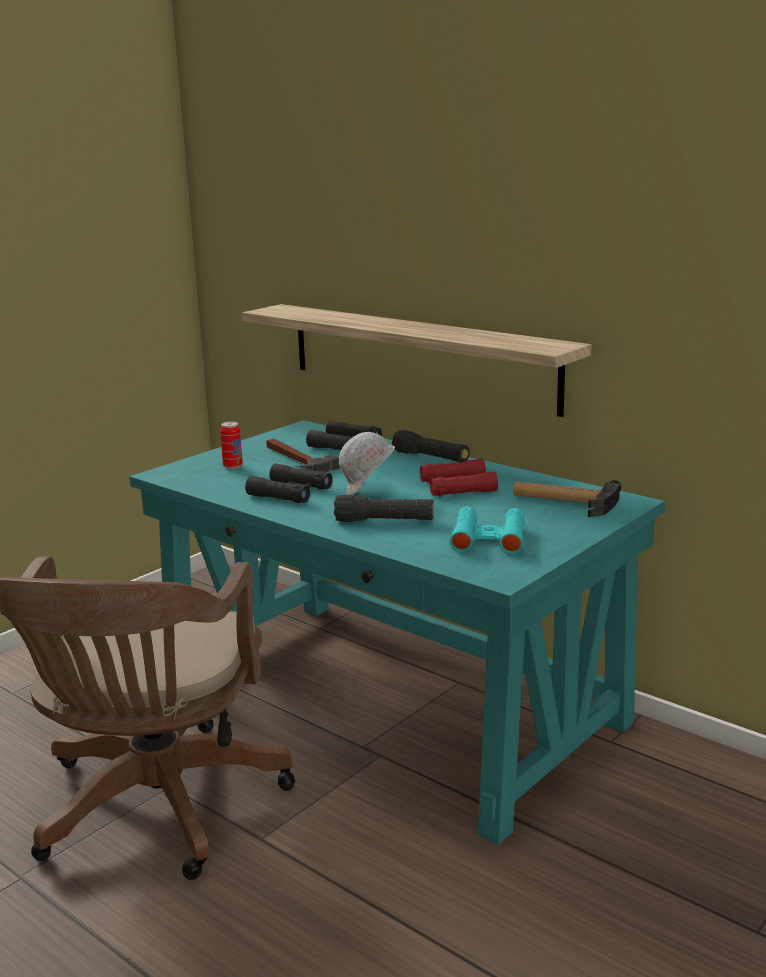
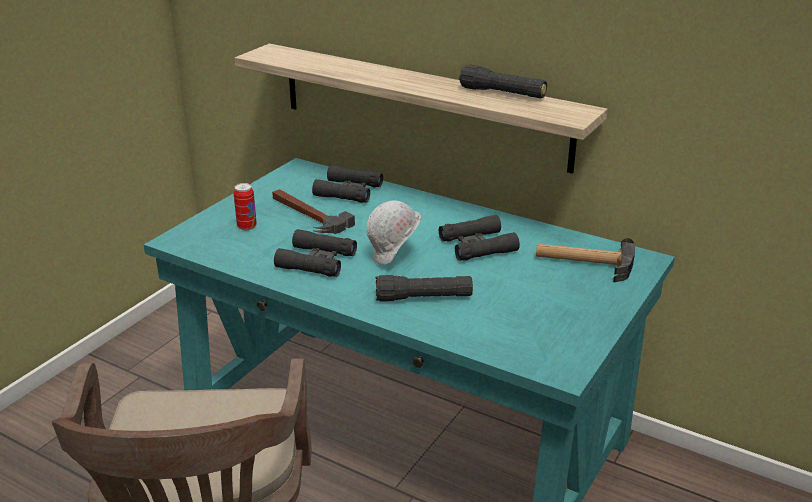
camera: 10 degrees left, 10 degrees up
black flashlight [392,430,470,462] -> black flashlight moved to [459,64,547,98]
red binoculars [420,459,498,496] -> black binoculars [439,215,520,261]
turquoise binoculars [450,506,525,554] -> none

